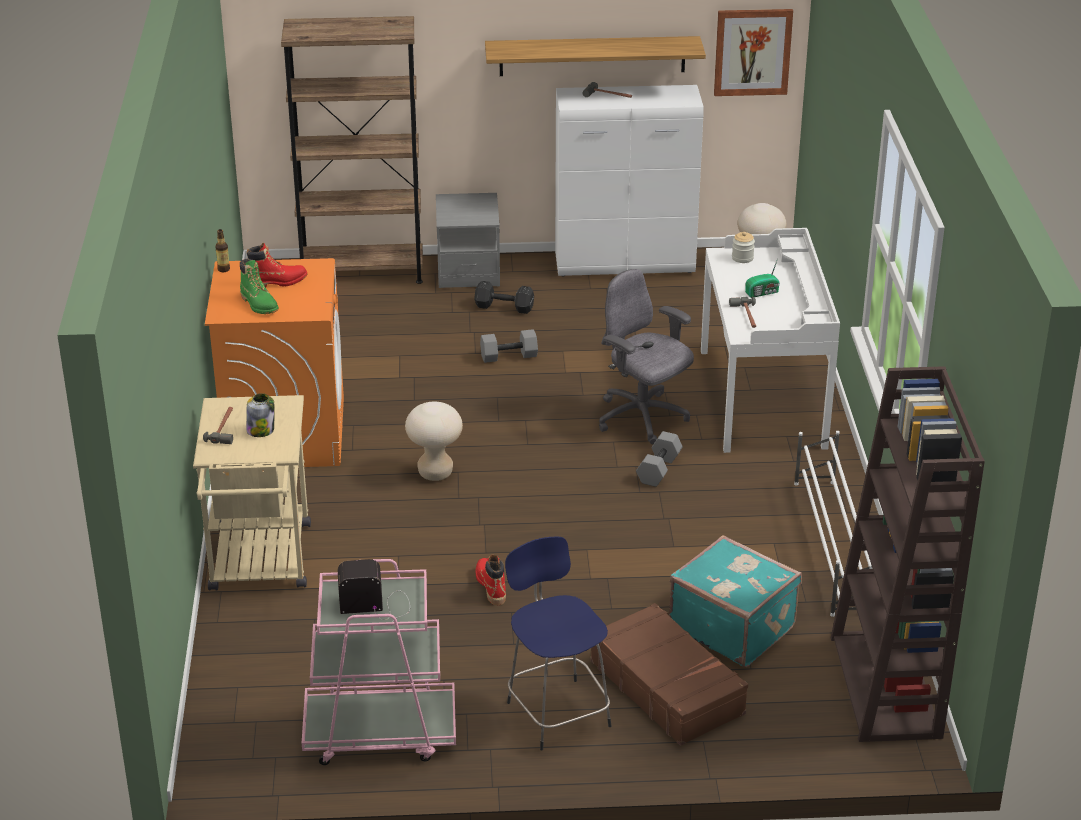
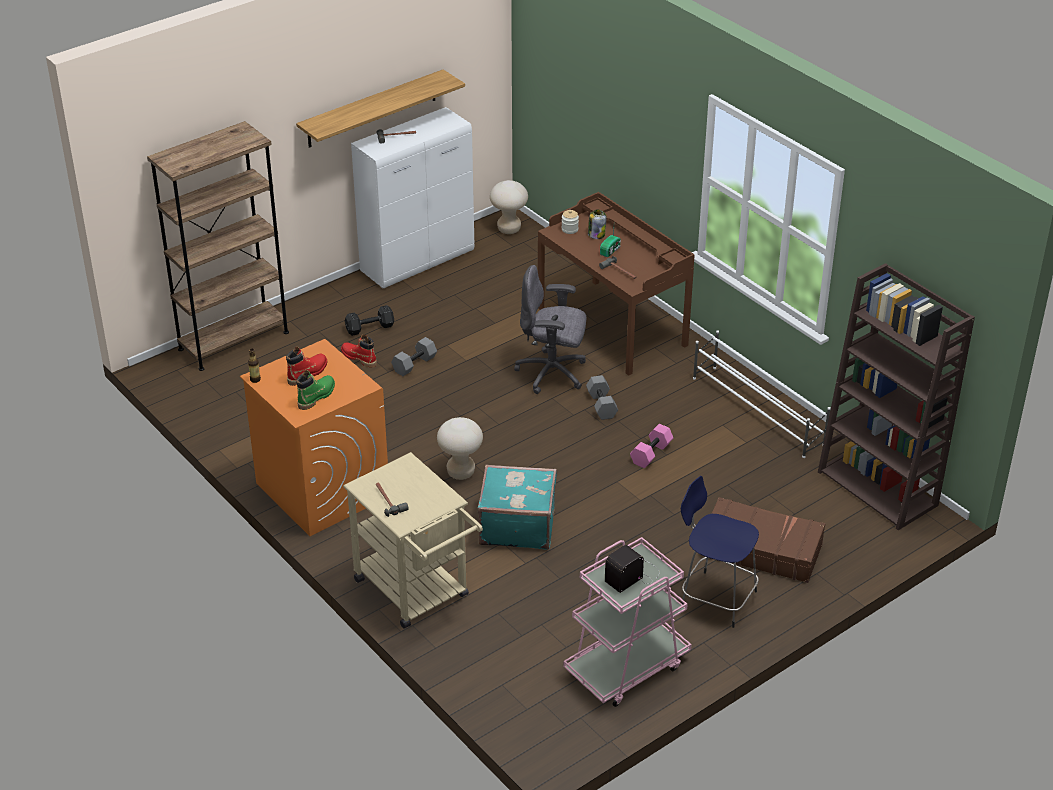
camera: 35 degrees left, 5 degrees up
green boot [240,259,279,314] -> green boot turned 75 degrees counterclockwise [296,370,335,410]
jar [246,393,275,437] -> jar moved to [588,209,607,239]
grey nightstand [436,193,500,288] -> none
red boot [476,555,506,605] -> red boot moved to [341,334,377,367]
turquoise suitcase [669,535,802,667] -> turquoise suitcase moved to [477,464,557,550]
white desk [701,228,840,453] -> brown desk [538,192,695,376]
picture [714,9,793,96] -> none
none -> pink dumbbell [630,424,673,468]

